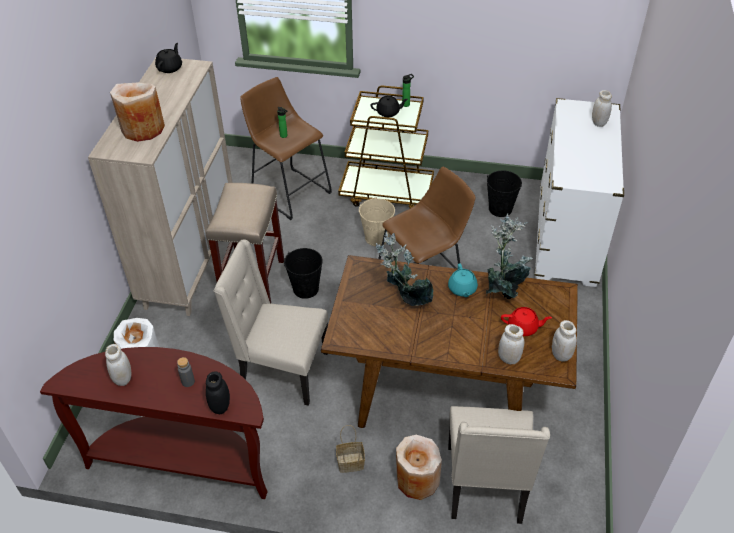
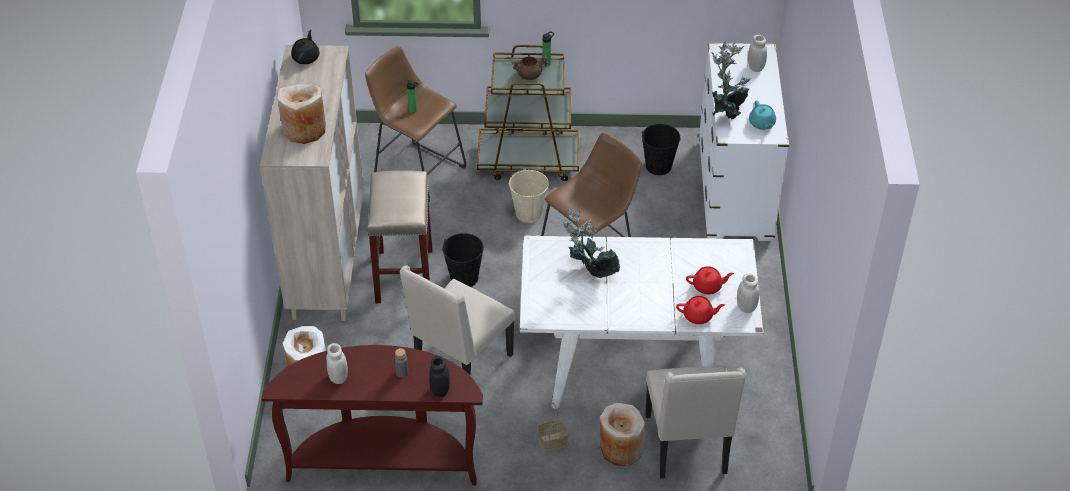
camera: 10 degrees left, 0 degrees up
beige chair [214,239,328,406] -> beige chair turned 60 degrees counterclockwise [400,265,515,375]
brown dining table [321,255,578,428] -> white dining table [520,235,764,409]
black teapot [371,96,408,117] -> brown cooking pot [512,56,549,80]
turquoise teapot [448,263,478,297] -> turquoise teapot moved to [749,101,776,130]
potted plant [486,213,533,300] -> potted plant moved to [711,40,751,120]
white jar [498,324,524,364] -> red teapot [676,296,725,324]

